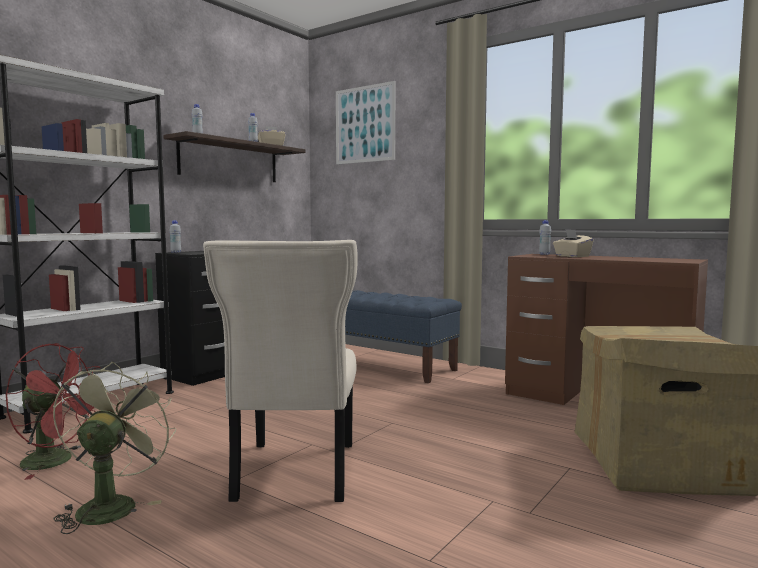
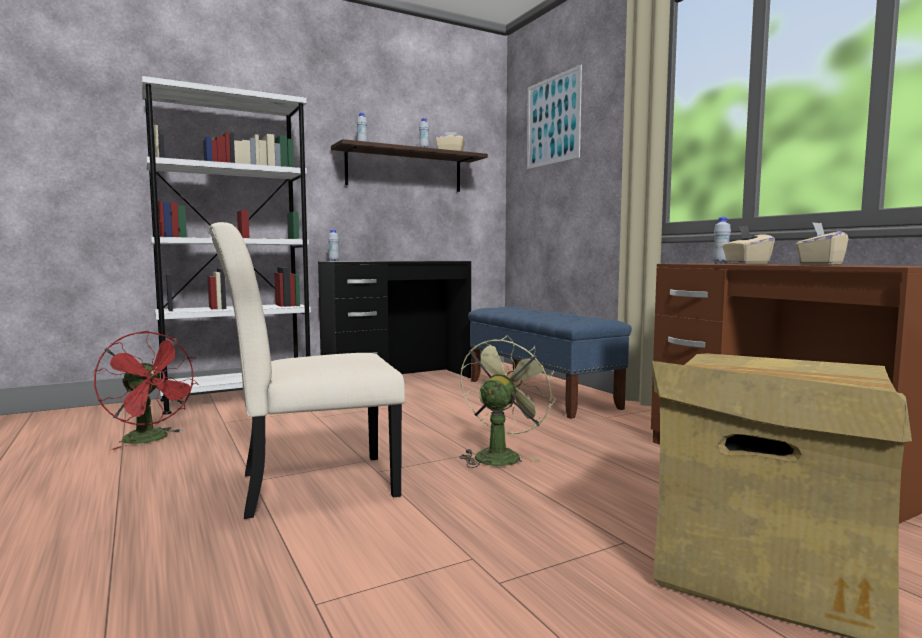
camera: 25 degrees right, 0 degrees up
green fan [53,361,176,534] -> green fan moved to [459,335,556,468]
beige chair [203,240,358,502] -> beige chair turned 45 degrees clockwise [209,222,405,519]
none -> beige tissue box [795,222,848,265]

